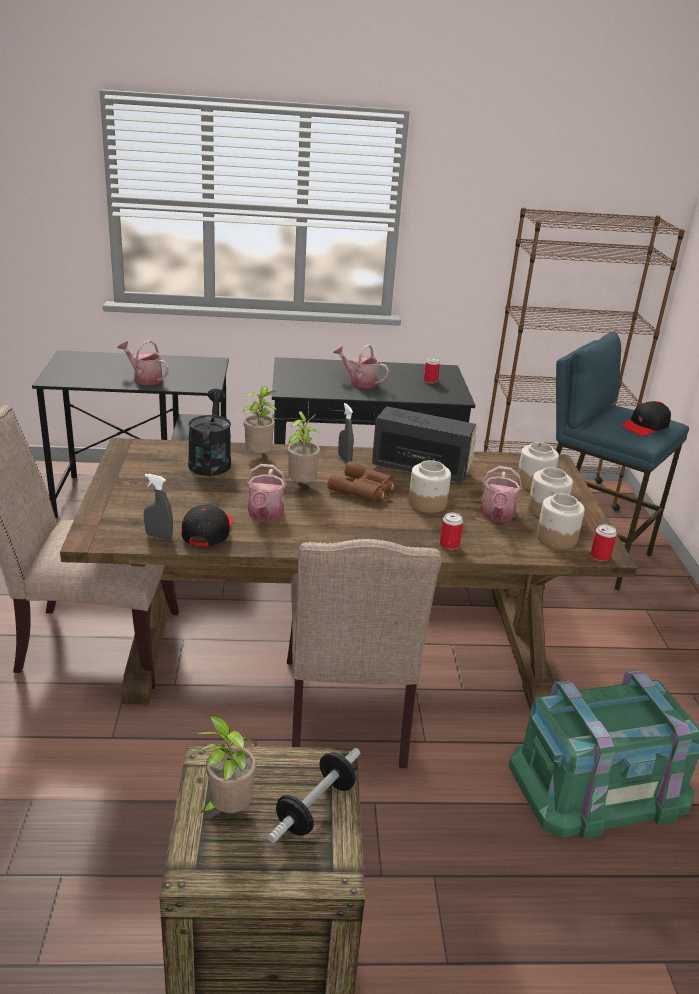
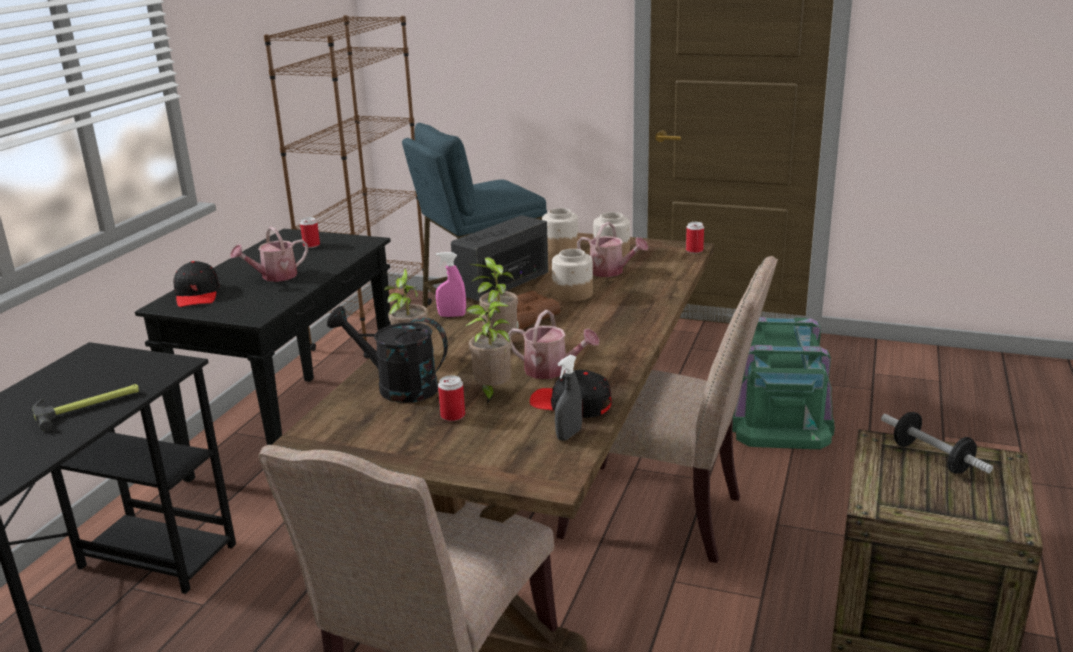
camera: 65 degrees left, 5 degrees down
watering can [118,340,169,385] -> hammer [32,384,139,431]
potted plant [196,715,256,813] -> potted plant moved to [465,301,512,404]
grey spray bottle [338,403,354,463] -> pink spray bottle [436,252,466,317]
can [440,513,463,549] -> can moved to [438,375,465,421]
jar [537,494,585,549] -> none
black cap [621,401,671,436] -> black cap moved to [174,261,219,307]

